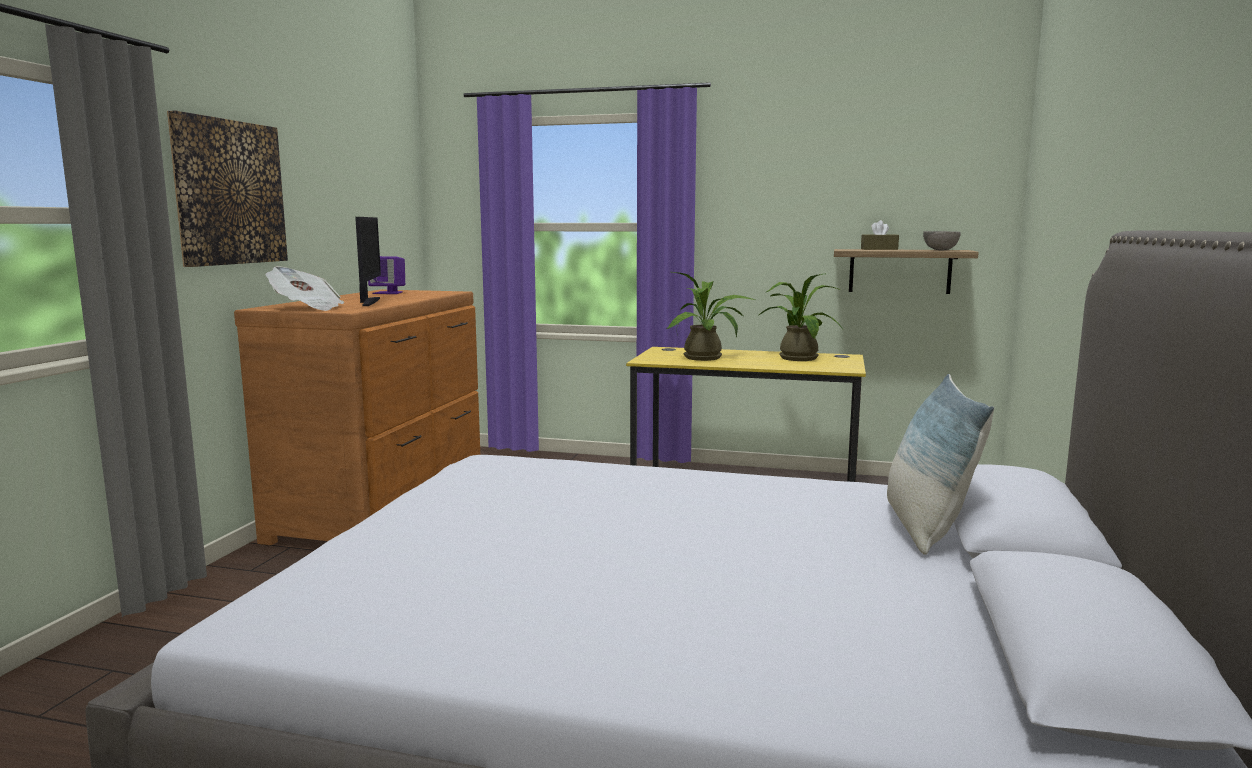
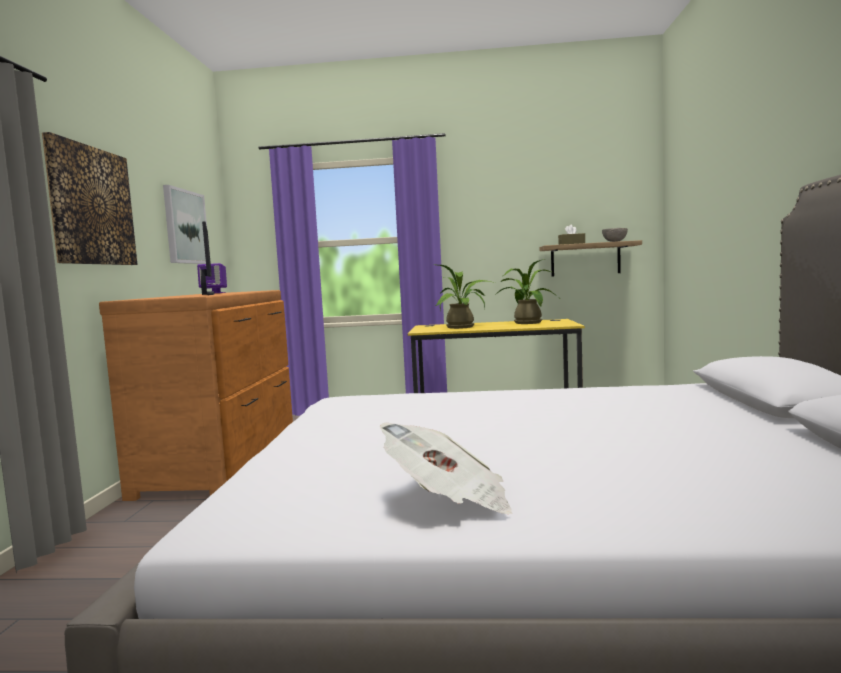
camera: 10 degrees left, 5 degrees down
newspaper [265,266,345,311] -> newspaper moved to [380,423,512,514]
pillow [887,374,994,555] -> none
none -> picture [163,185,207,264]

